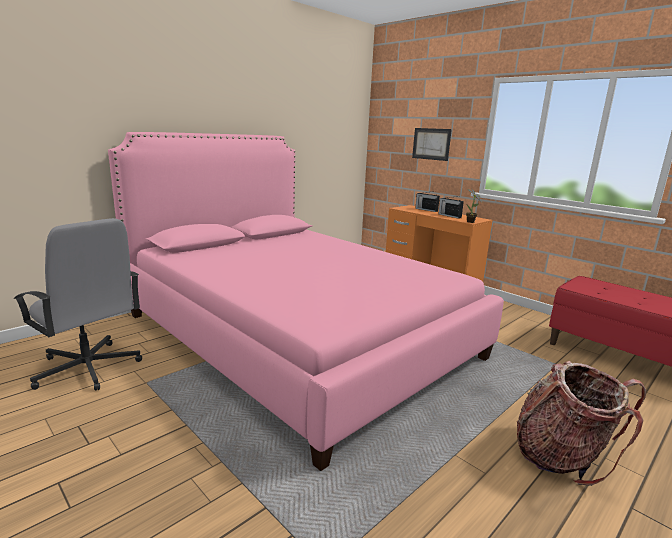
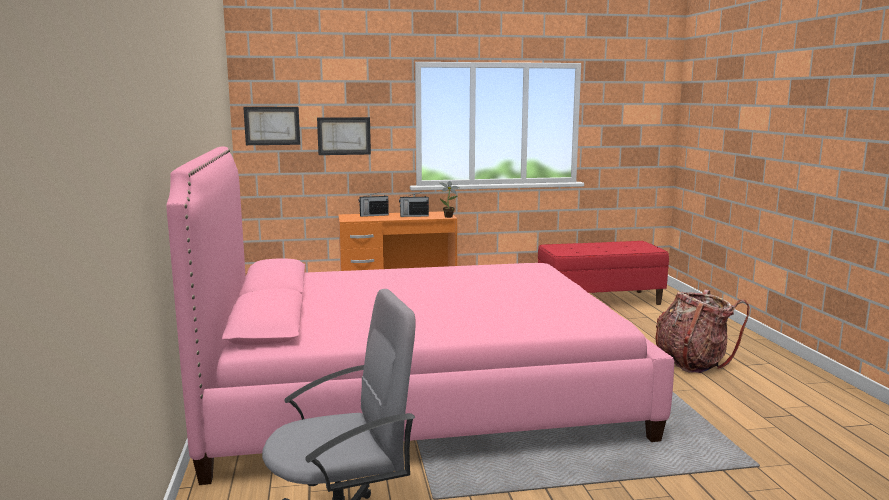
camera: 55 degrees left, 5 degrees down
none -> picture [243,107,300,145]

